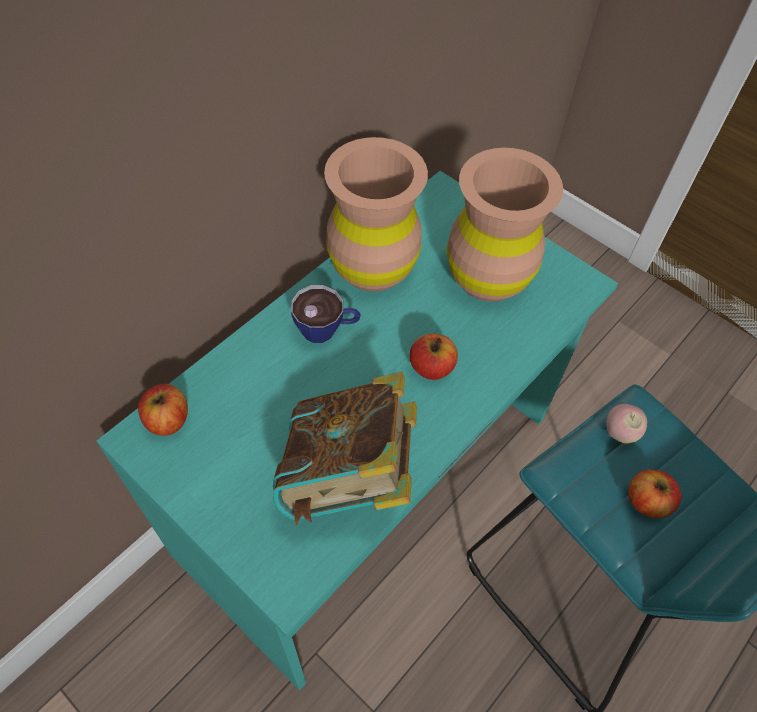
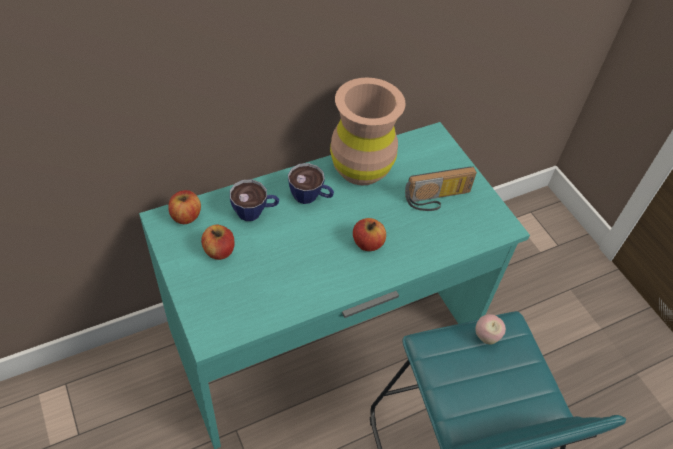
camera: 20 degrees right, 5 degrees down
book [273,371,417,525] -> none
brown vase [447,148,563,302] -> radio [405,167,477,211]
apple [628,470,682,518] -> apple moved to [201,224,235,260]
none -> cup [230,179,279,221]

